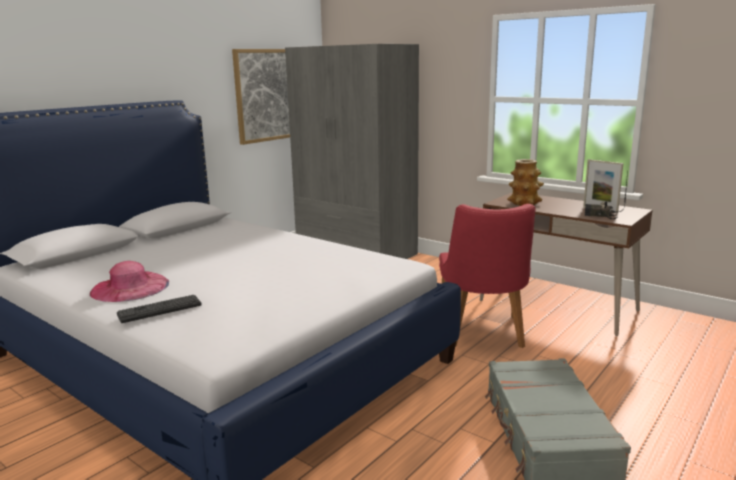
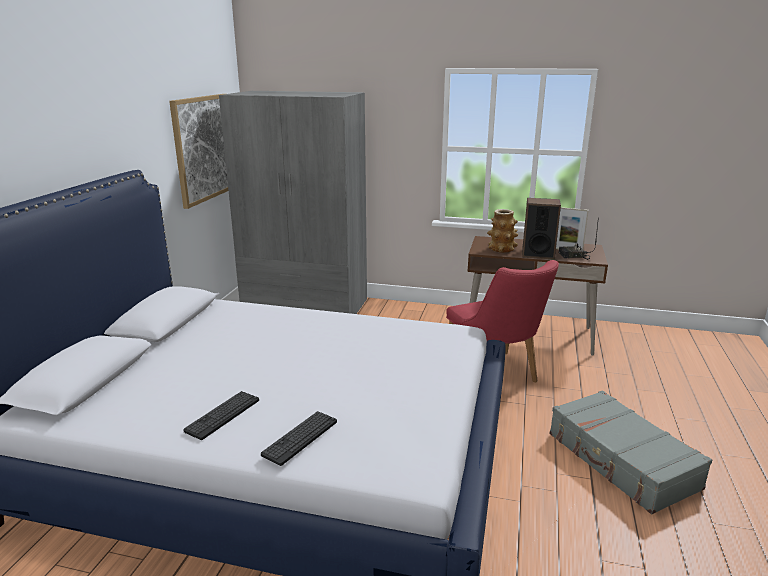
camera: 25 degrees left, 5 degrees up
pink hat [90,261,169,302] -> keyboard [183,391,259,440]
none -> speaker [522,198,561,260]

